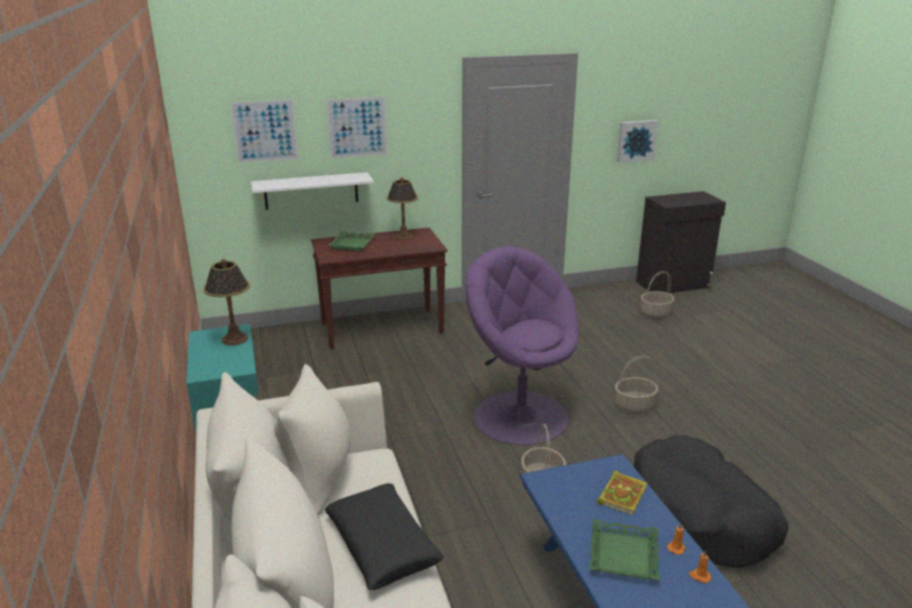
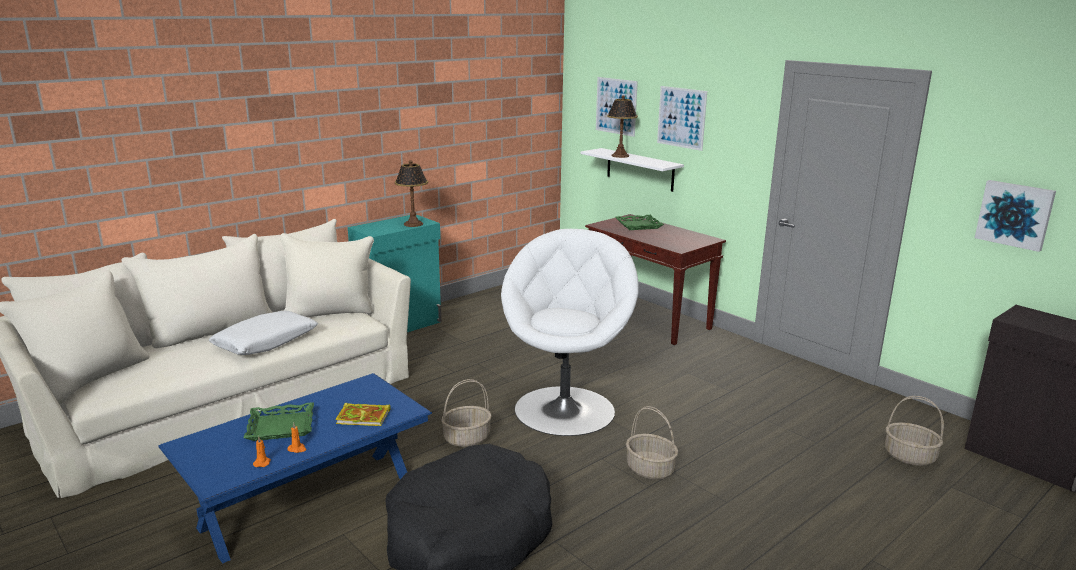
camera: 65 degrees right, 5 degrees down
black pillow [325,483,444,590] -> white pillow [209,311,318,355]
table lamp [387,177,418,240] -> table lamp moved to [607,95,638,158]
purple armchair [465,246,579,445] -> white armchair [501,229,639,436]

